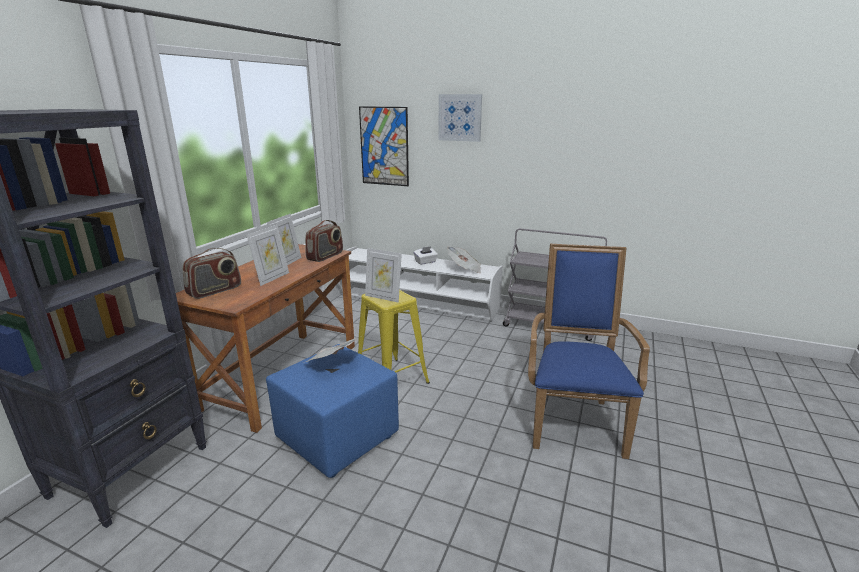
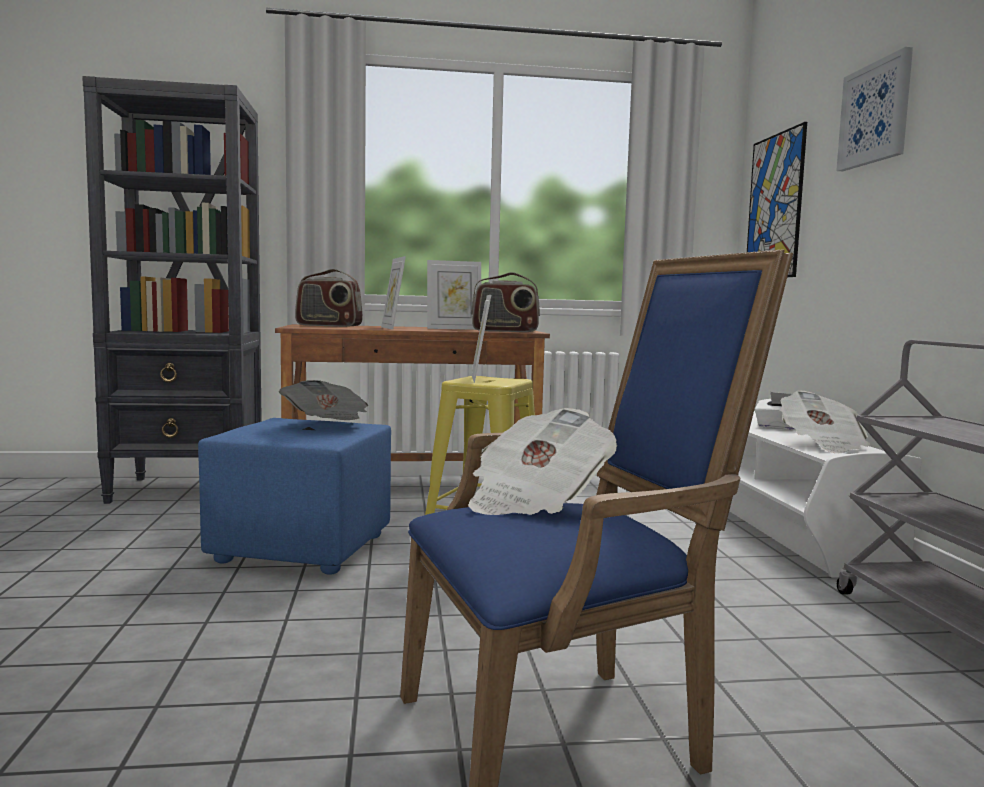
camera: 60 degrees right, 15 degrees down
picture frame [247,225,289,286] -> picture frame turned 75 degrees clockwise [381,256,406,330]
none -> newspaper [468,408,617,515]

